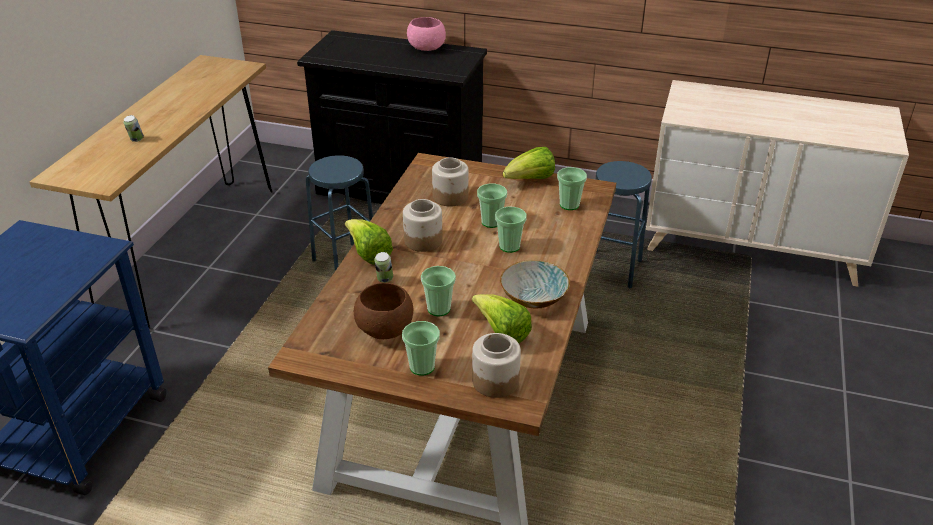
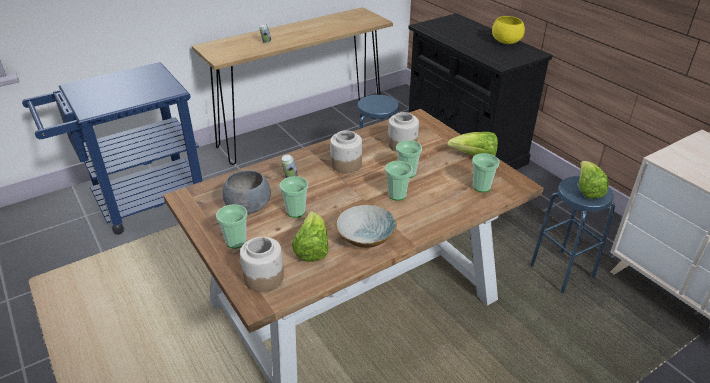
camera: 40 degrees right, 0 degrees up
lettuce [345,219,393,265] -> lettuce moved to [578,161,609,199]
brown bowl [354,283,413,339] -> grey bowl [222,170,271,214]
pink bowl [407,17,446,51] -> yellow bowl [492,16,525,44]

